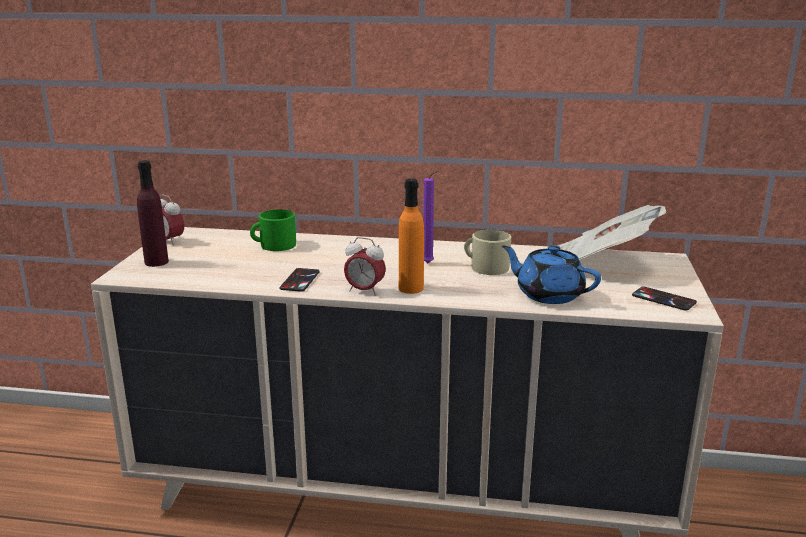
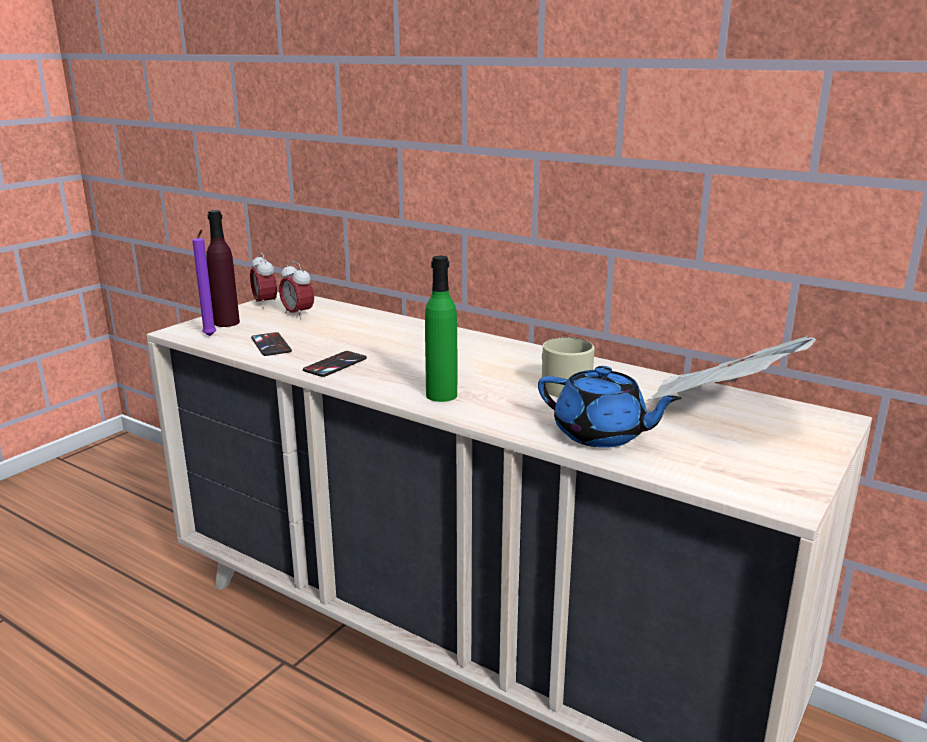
camera: 25 degrees right, 0 degrees up
green mug [250,209,296,251] -> none
alarm clock [344,237,386,296] -> alarm clock moved to [279,261,314,319]
orange bottle [399,178,424,294] -> green bottle [425,256,457,402]
purple candle [423,171,438,263] -> purple candle moved to [192,230,216,336]
blue teapot [502,245,601,304] -> blue teapot turned 150 degrees clockwise [538,366,682,448]
phone [632,287,697,311] -> phone moved to [251,332,292,356]

